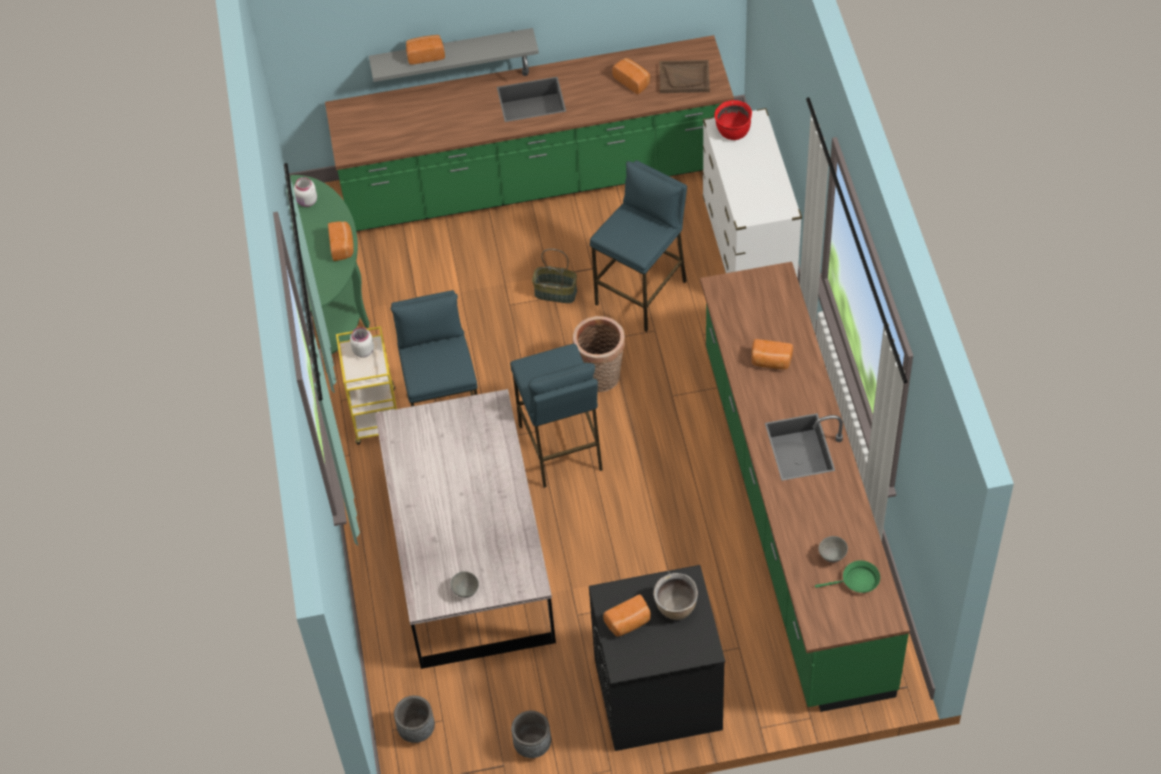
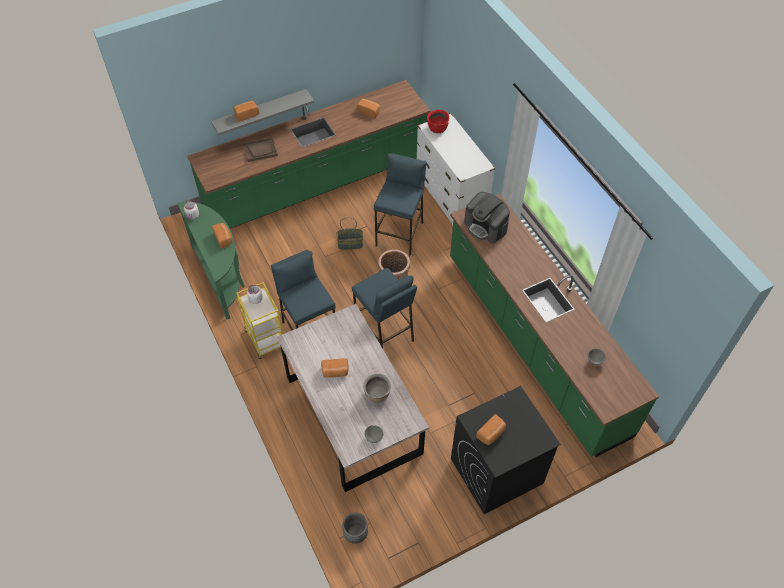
camera: 20 degrees left, 0 degrees up
grey planter [511,711,551,758] -> none
brown cooking pot [653,573,698,620] -> brown cooking pot moved to [363,373,391,403]
brown tray [659,60,710,93] -> brown tray moved to [243,137,278,162]
bread [751,339,793,369] -> bread moved to [321,358,348,378]
green frying pan [815,560,880,593] -> none
none -> coffee machine [464,192,510,244]

